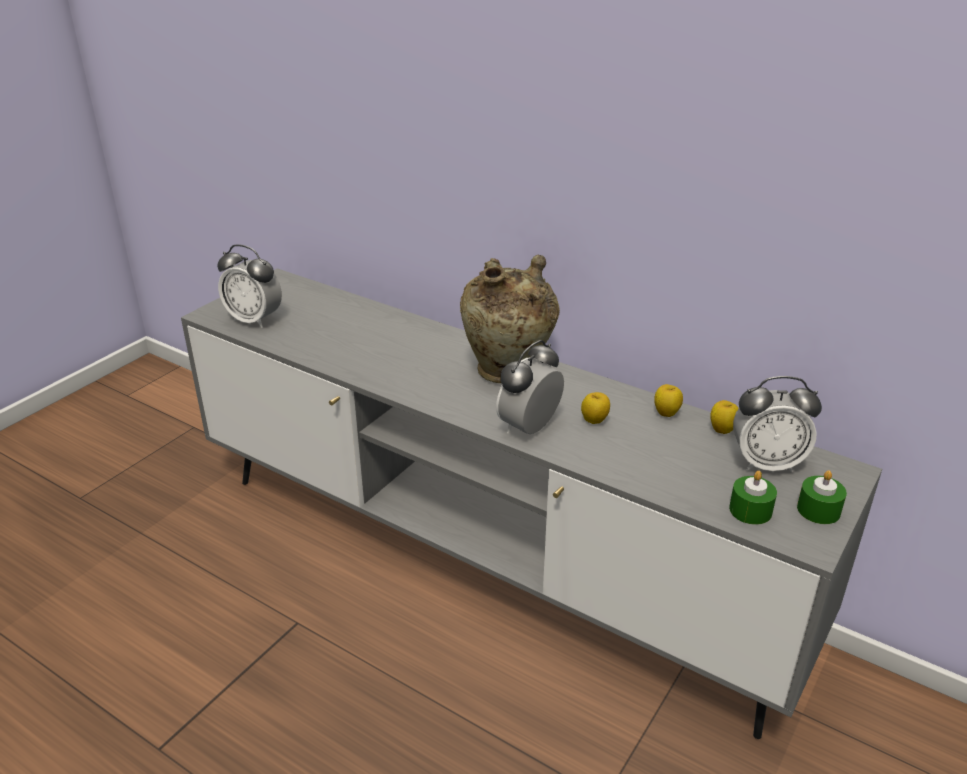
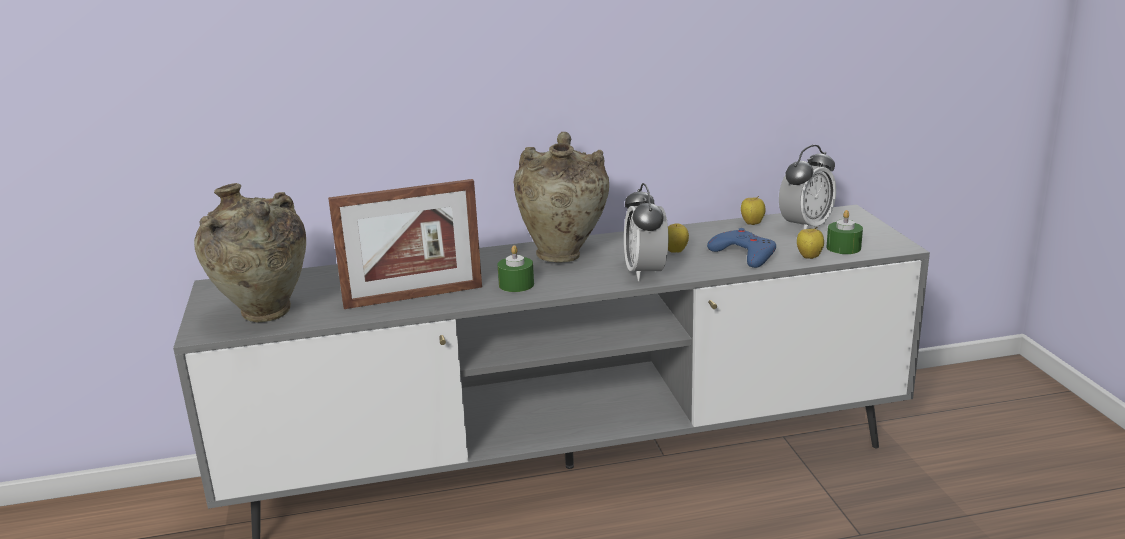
camera: 45 degrees left, 10 degrees down
alarm clock [217,245,282,328] -> beige vase [194,183,306,322]
apple [654,384,683,417] -> apple moved to [797,227,824,259]
green candle [797,470,847,524] -> green candle moved to [497,245,534,292]
none -> picture frame [328,179,482,309]
none -> blue game controller [707,228,776,268]

